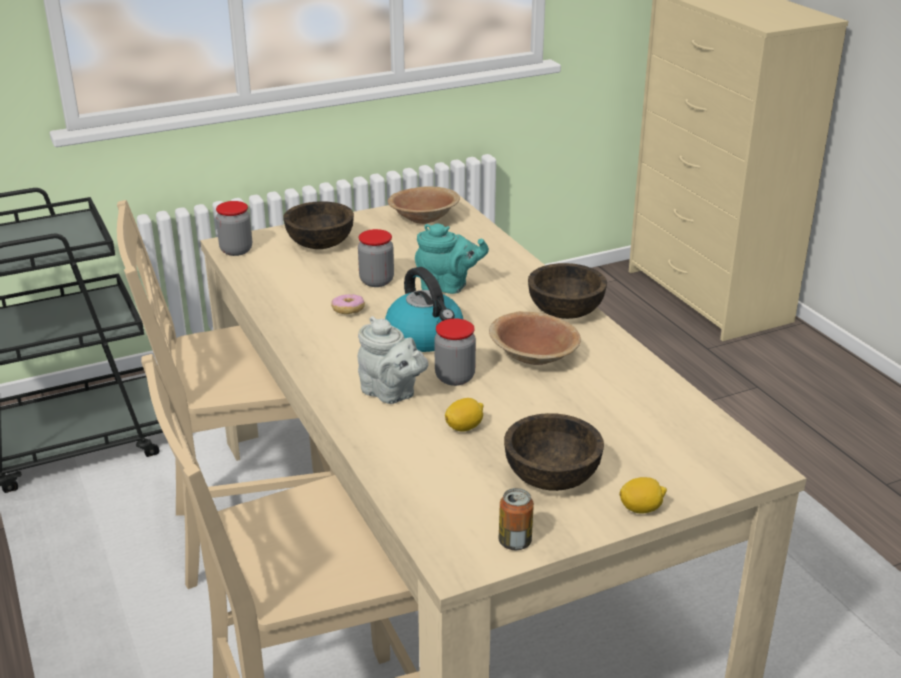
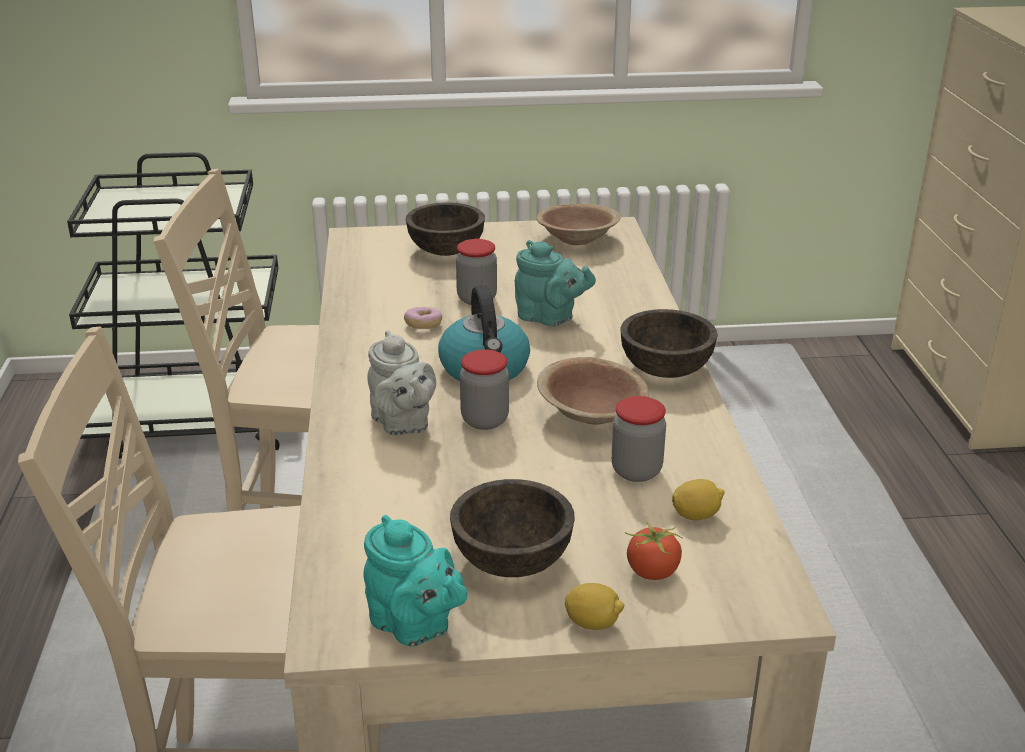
camera: 20 degrees right, 0 degrees up
jar [216,201,252,256] -> jar moved to [611,396,666,482]
lemon [445,398,484,432] -> lemon moved to [672,479,724,520]
can [499,488,534,550] -> turquoise teapot [363,515,467,647]
none -> tomato [625,521,683,580]

